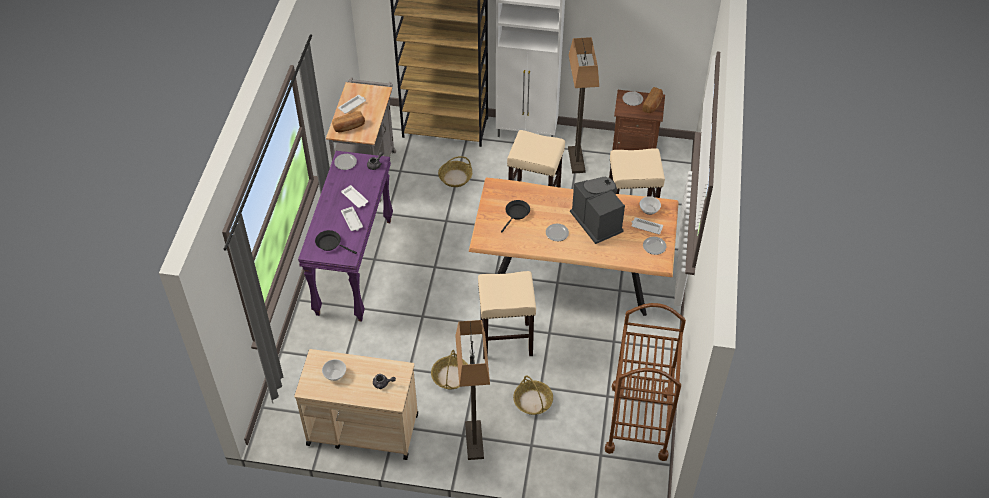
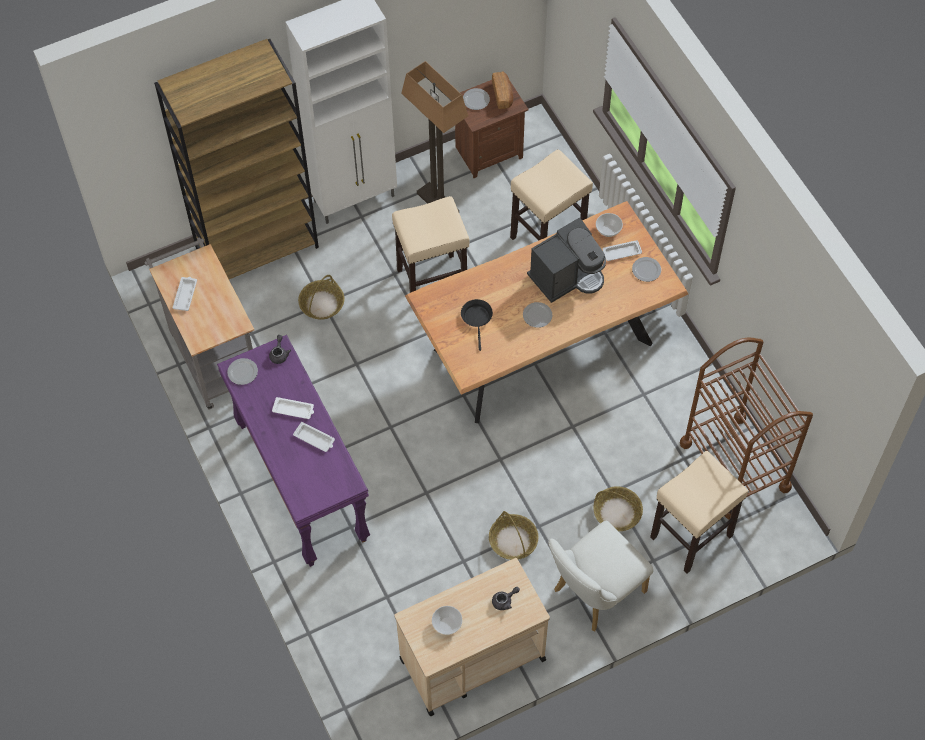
camera: 35 degrees left, 10 degrees up
black frying pan [315,230,357,254] -> none
bread [332,111,365,132] -> none
floor lamp [455,320,490,460] -> white chair [549,521,654,631]
beige stool [478,271,536,359] -> beige stool moved to [650,451,748,574]
coffee machine [570,177,625,244] -> coffee machine turned 120 degrees clockwise [527,217,606,303]

